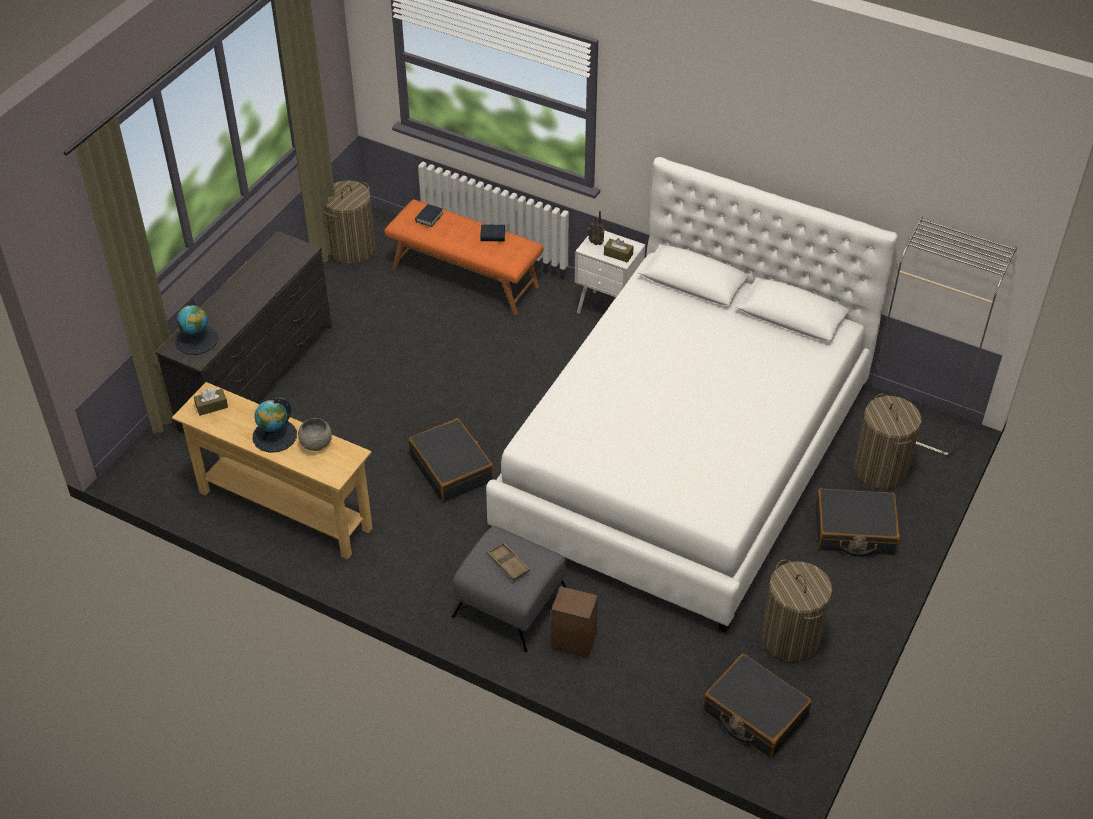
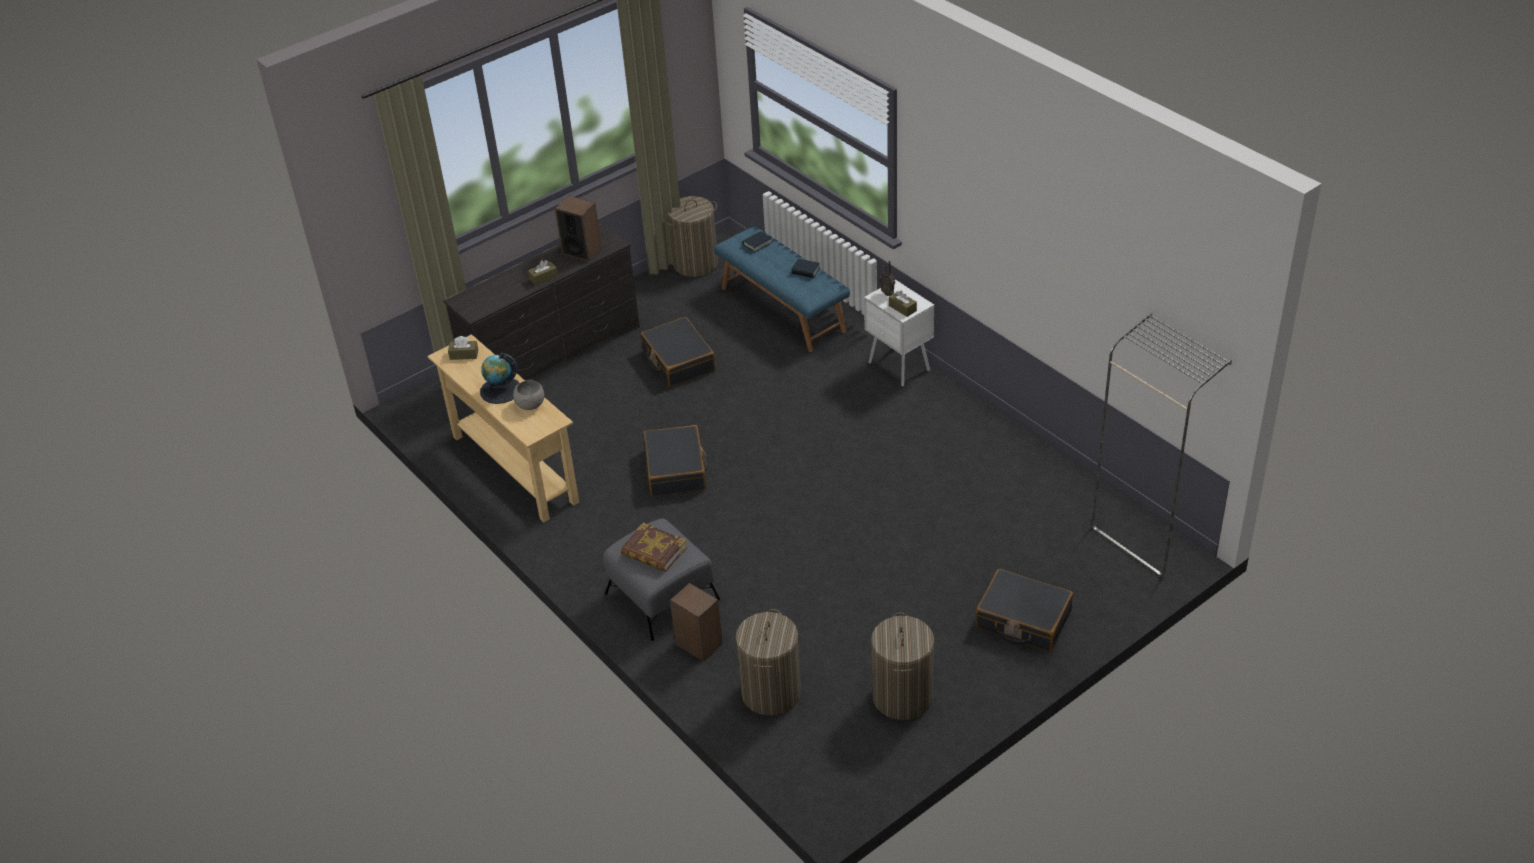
camera: 25 degrees right, 5 degrees down
globe [175,299,218,355] -> none
orange bench [384,200,543,315] -> blue bench [714,226,850,352]
white bed [486,157,898,633] -> none
brown tray [487,542,530,581] -> book [621,523,687,572]
black suitcase [703,654,812,758] -> black suitcase moved to [641,317,715,387]
laundry basket [854,394,921,489] -> laundry basket moved to [736,609,801,715]
none -> brown tissue box [528,260,558,286]
none -> speaker [555,196,602,262]

